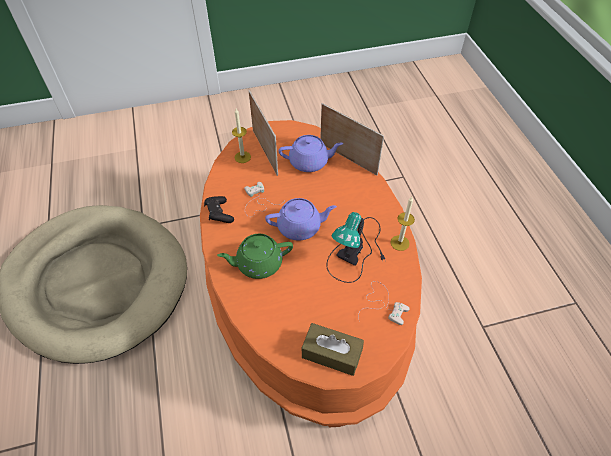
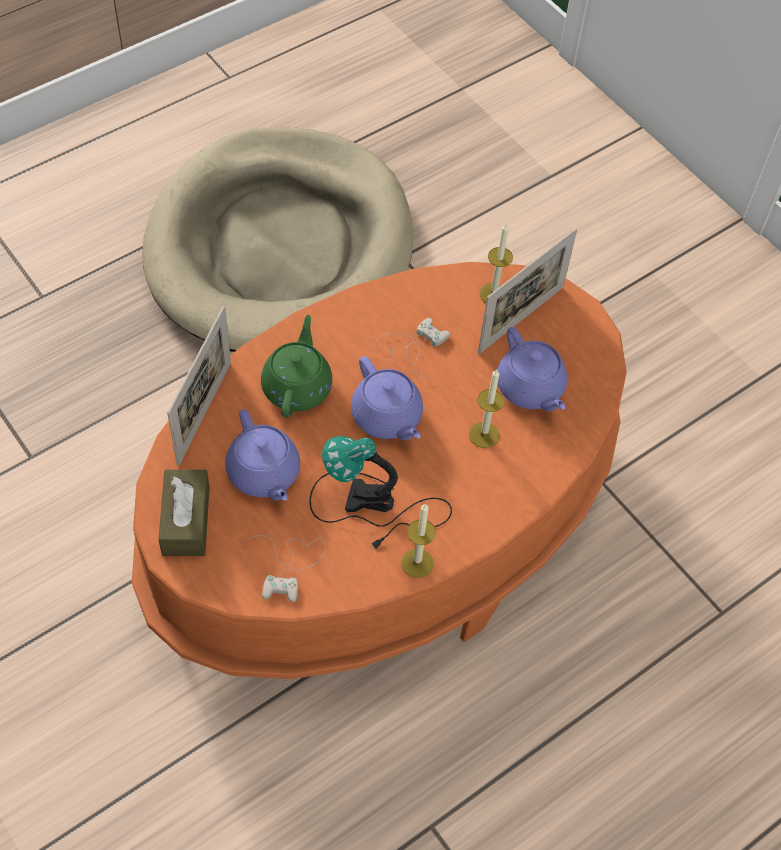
camera: 65 degrees right, 5 degrees up
black game controller [204,196,234,223] -> none
green teapot [217,234,293,279] -> green teapot turned 45 degrees clockwise [261,315,332,418]
picture frame [320,103,384,175] -> picture frame moved to [167,306,231,466]
none -> purple teapot [225,409,300,501]
none -> candle [469,369,504,448]

